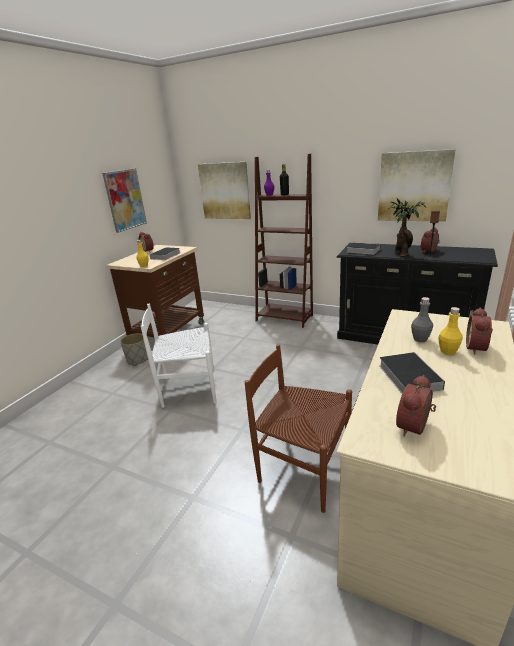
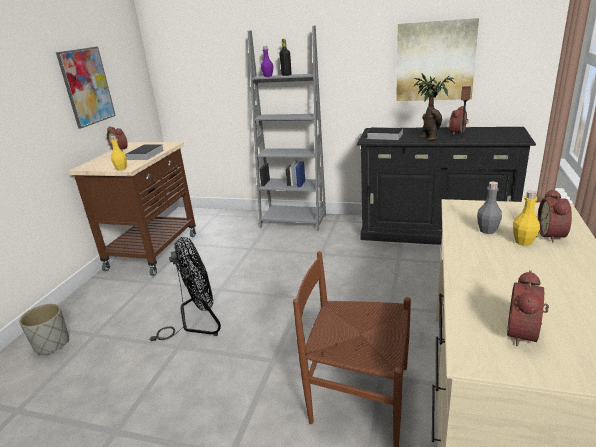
camera: 10 degrees left, 0 degrees up
grey planter [120,333,148,366] -> grey planter moved to [19,304,69,355]
white chair [141,304,217,408] -> black fan [150,237,221,341]
picture [198,162,251,219] -> none
brown bookcase [255,154,313,328] -> grey bookcase [248,26,326,231]
book [379,352,445,394] -> none

